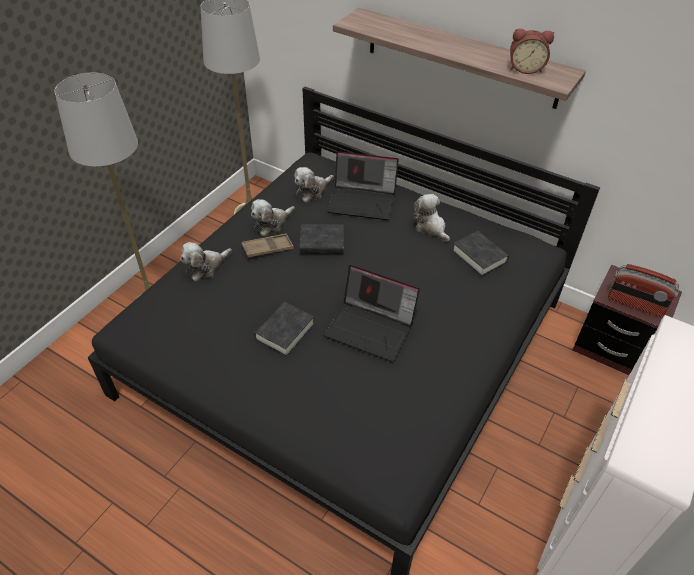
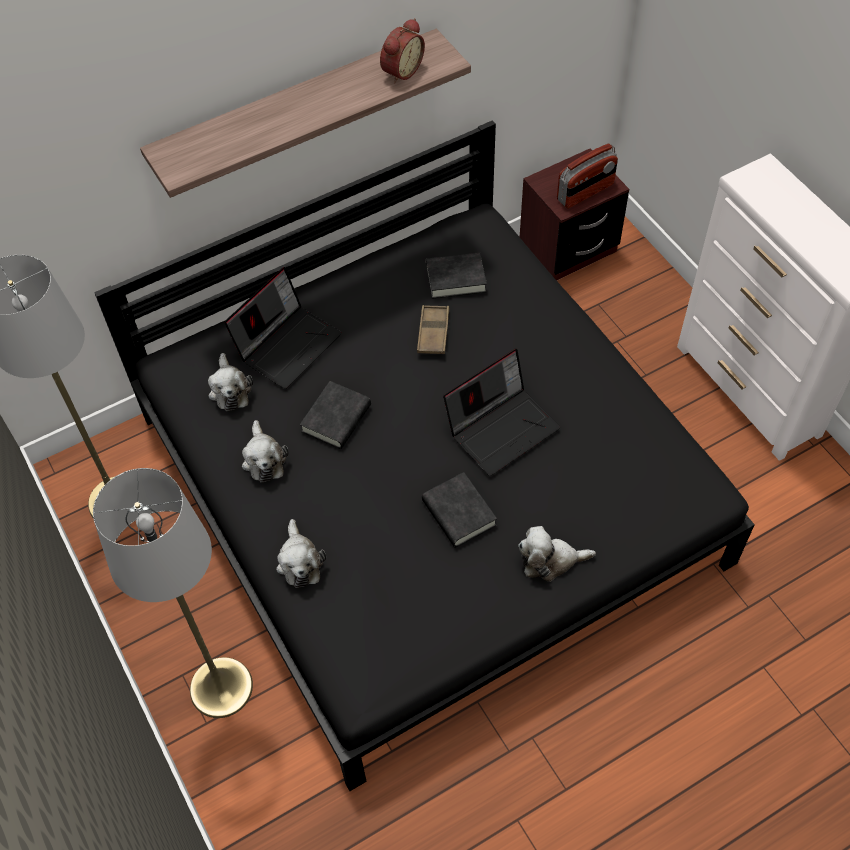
camera: 60 degrees left, 10 degrees up
brown tray [241,234,294,258] -> brown tray moved to [417,305,449,354]
plush toy [413,194,450,242] -> plush toy moved to [518,526,596,582]

